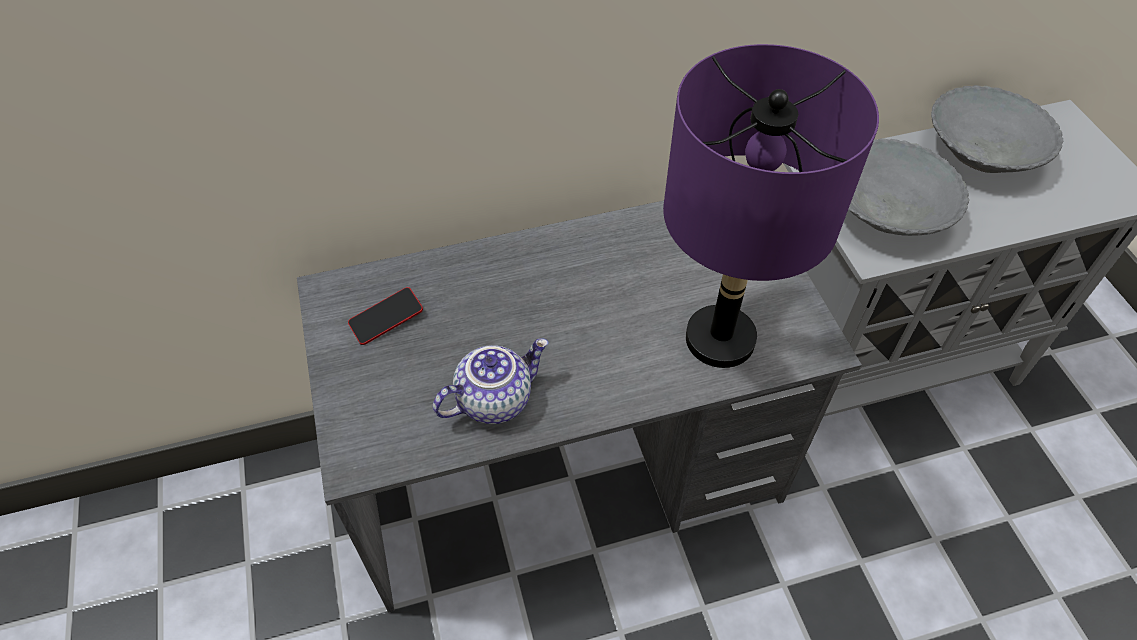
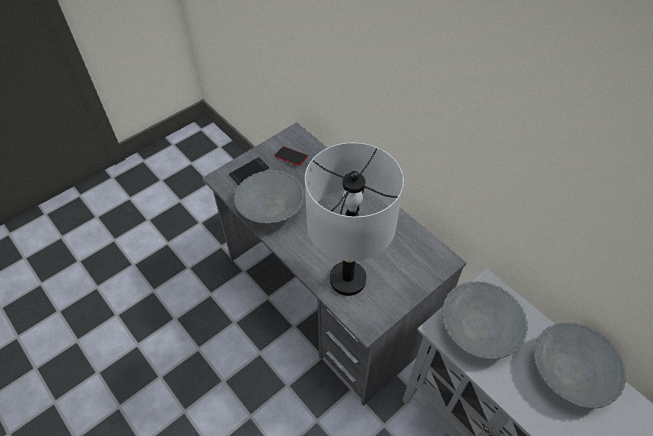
camera: 65 degrees right, 0 degrees up
teapot [433,338,549,424] -> grey bowl [234,170,304,224]
purple table lamp [663,44,879,368] -> grey table lamp [305,143,404,296]
none -> phone [229,157,269,185]

